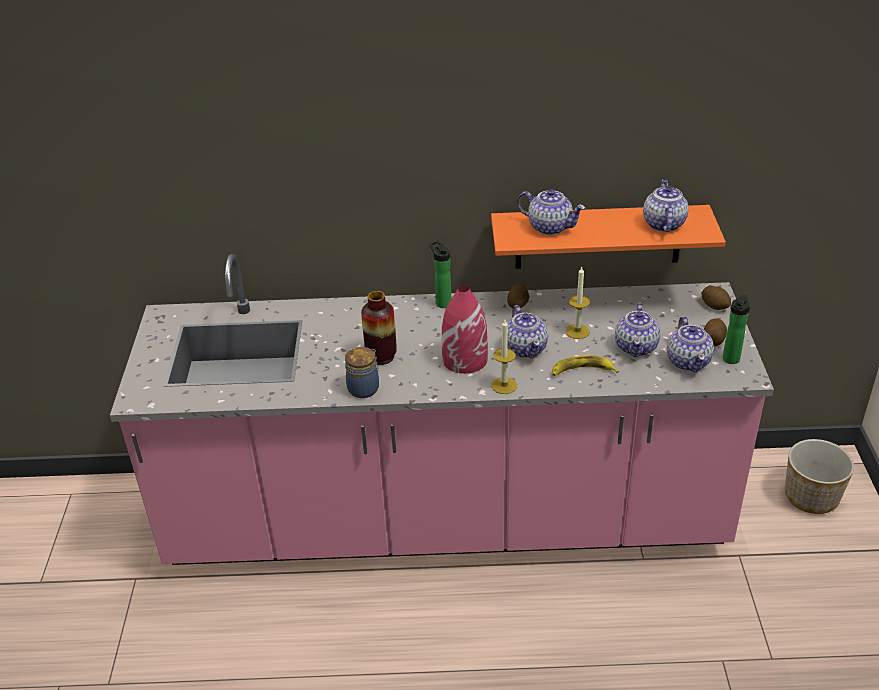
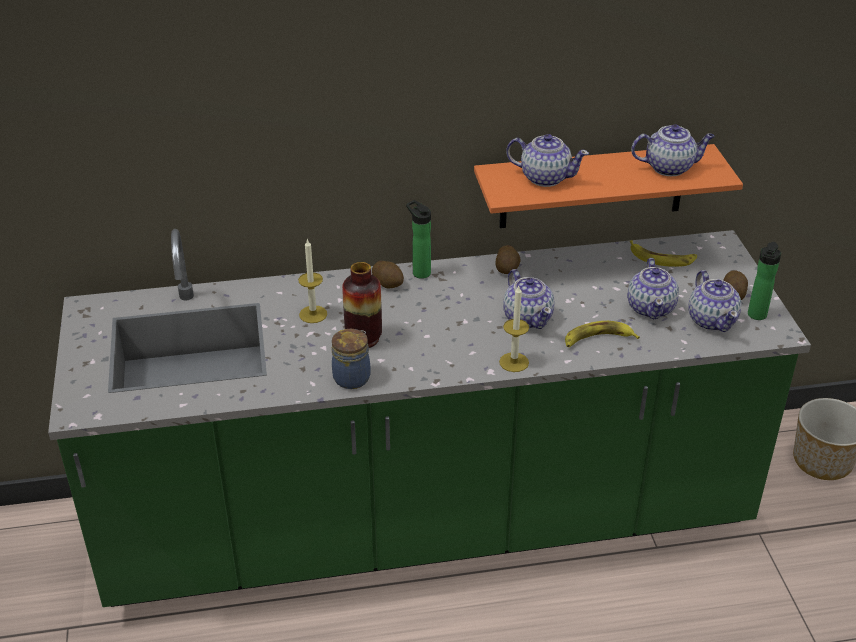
camera: 10 degrees left, 0 degrees up
pink counter [110,254,774,565] -> green counter [48,229,811,607]
red vase [442,285,488,374] -> none
candle [565,267,590,339] -> candle moved to [298,238,327,323]
teapot [643,179,689,232] -> teapot turned 90 degrees clockwise [631,124,715,176]
potato [701,286,731,310] -> potato moved to [372,261,404,288]
none -> banana [630,240,697,267]

